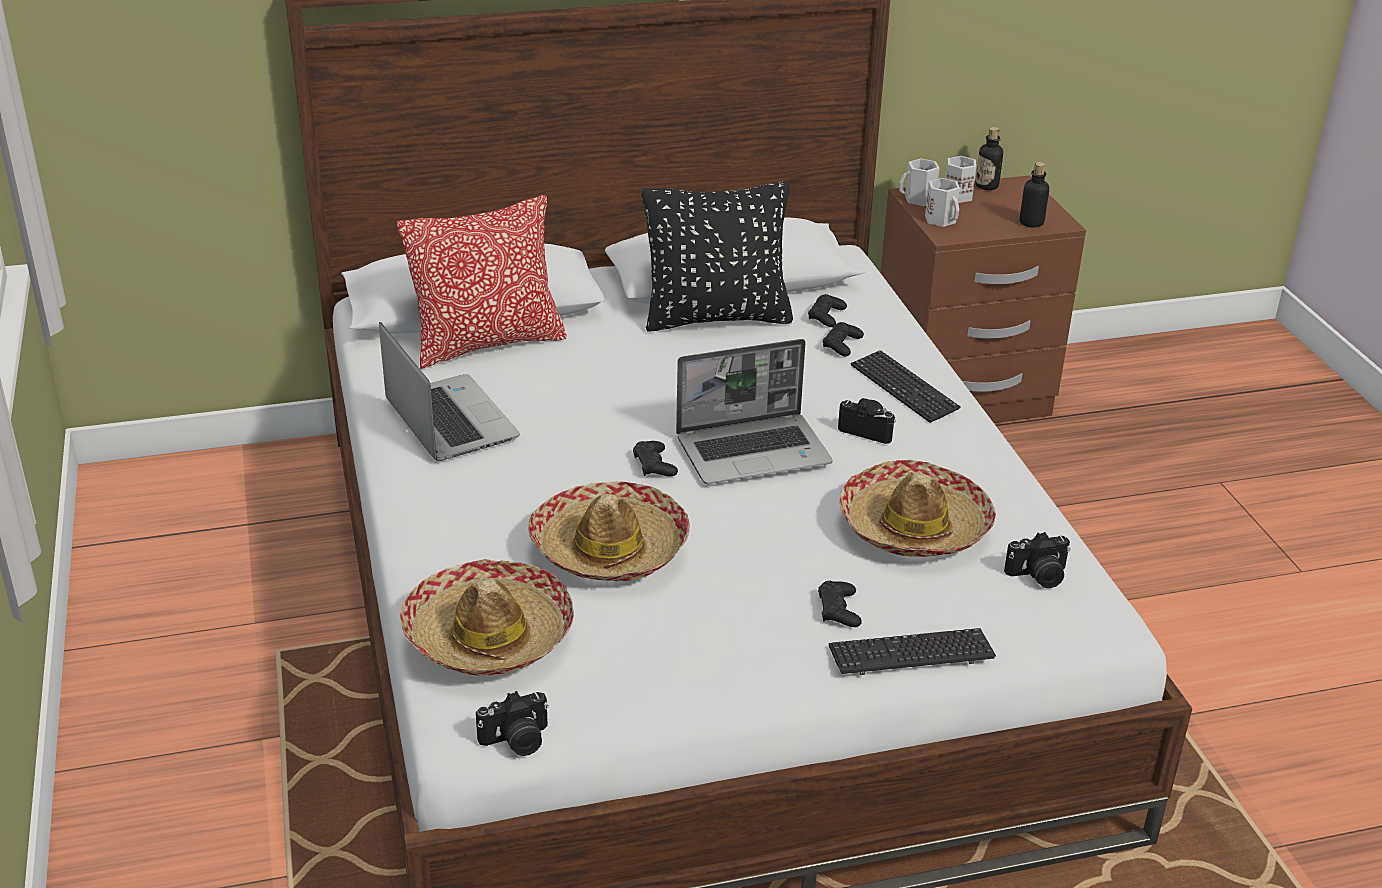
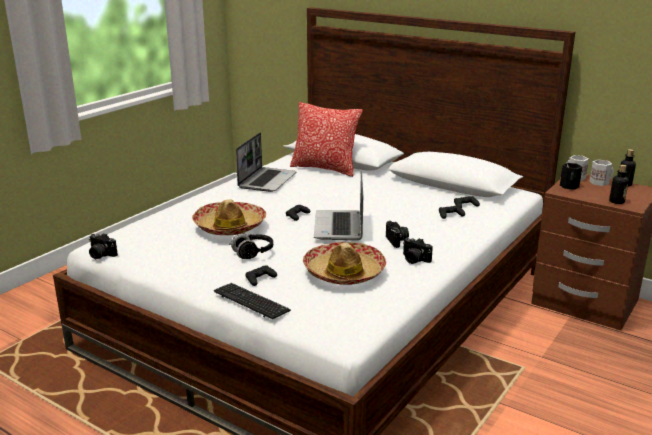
camera: 50 degrees right, 10 degrees down
hat [400,559,574,676] -> none
black pillow [642,181,793,332] -> none
laptop [676,339,833,484] -> laptop turned 60 degrees clockwise [314,171,363,240]
keyboard [851,350,961,423] -> none
white mug [925,178,960,227] -> black mug [560,163,582,190]
camera [1004,532,1070,588] -> camera moved to [403,238,433,264]
none -> black headphones [229,233,273,259]

